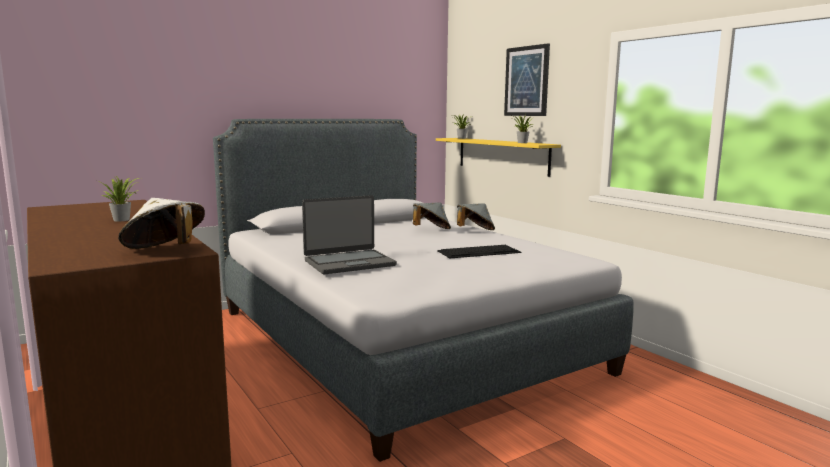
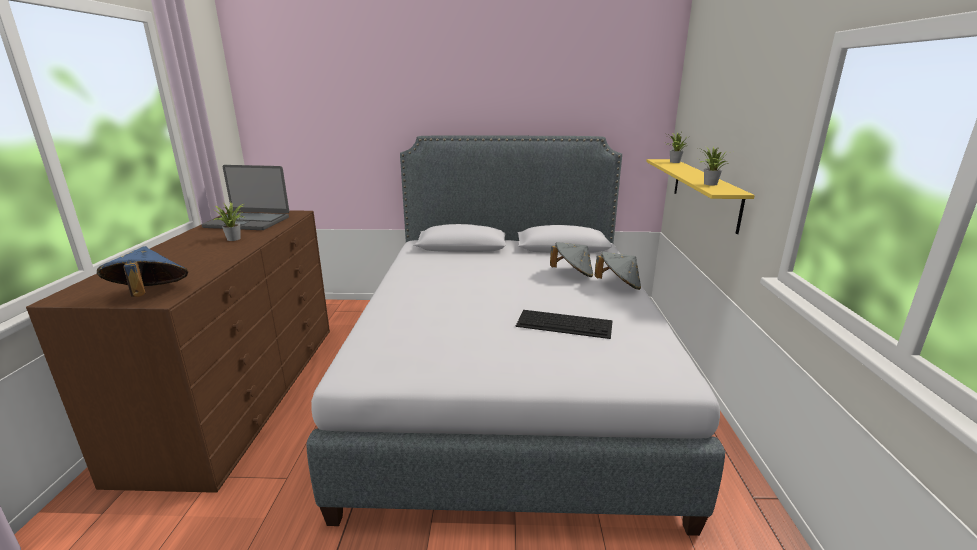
camera: 35 degrees right, 10 degrees up
white hat [118,198,205,249] -> blue hat [97,246,188,297]
laptop [302,195,397,274] -> laptop moved to [201,165,289,230]
picture [504,43,550,116] -> none

